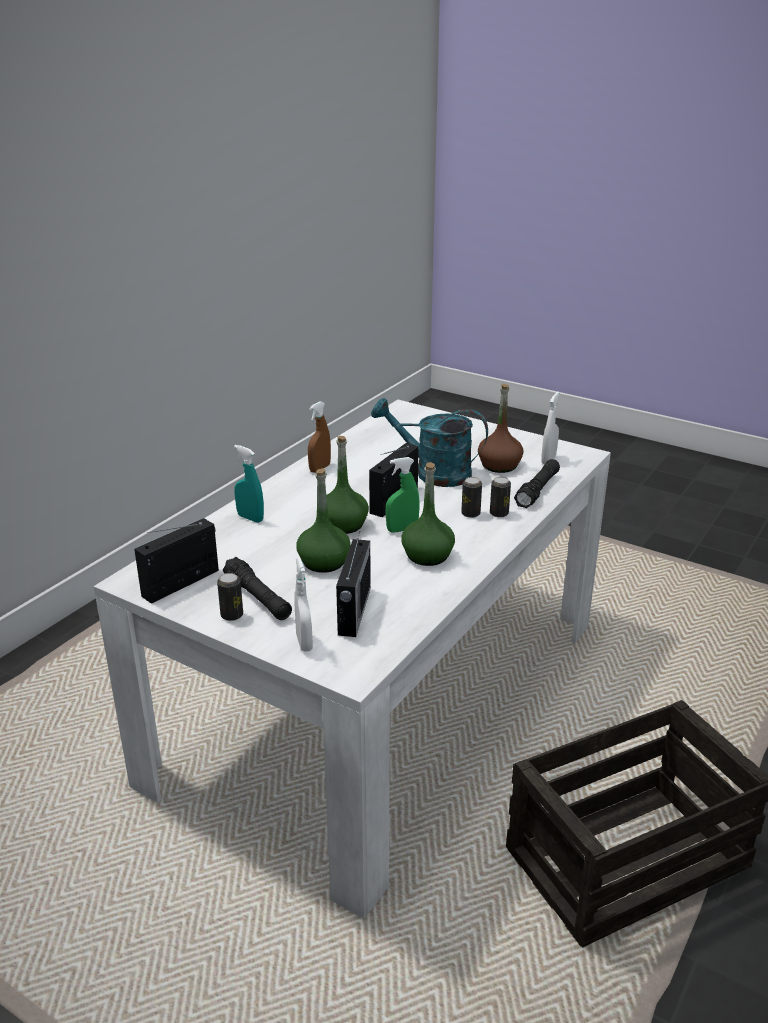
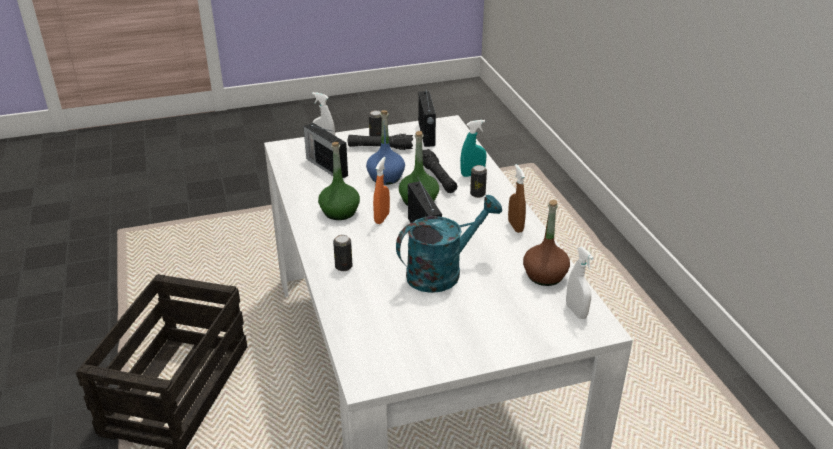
camera: 130 degrees right, 5 degrees up
green bottle [296,468,351,573] -> blue bottle [366,110,405,185]
green spray bottle [386,457,420,533] -> orange spray bottle [373,157,390,224]
can [461,477,482,518] -> can moved to [470,165,487,198]
brown bottle [478,384,523,473] -> brown bottle moved to [523,200,570,286]
black flashlight [514,459,560,508] -> black flashlight moved to [422,149,457,193]
white spray bottle [541,391,560,464] -> white spray bottle moved to [566,247,594,319]

